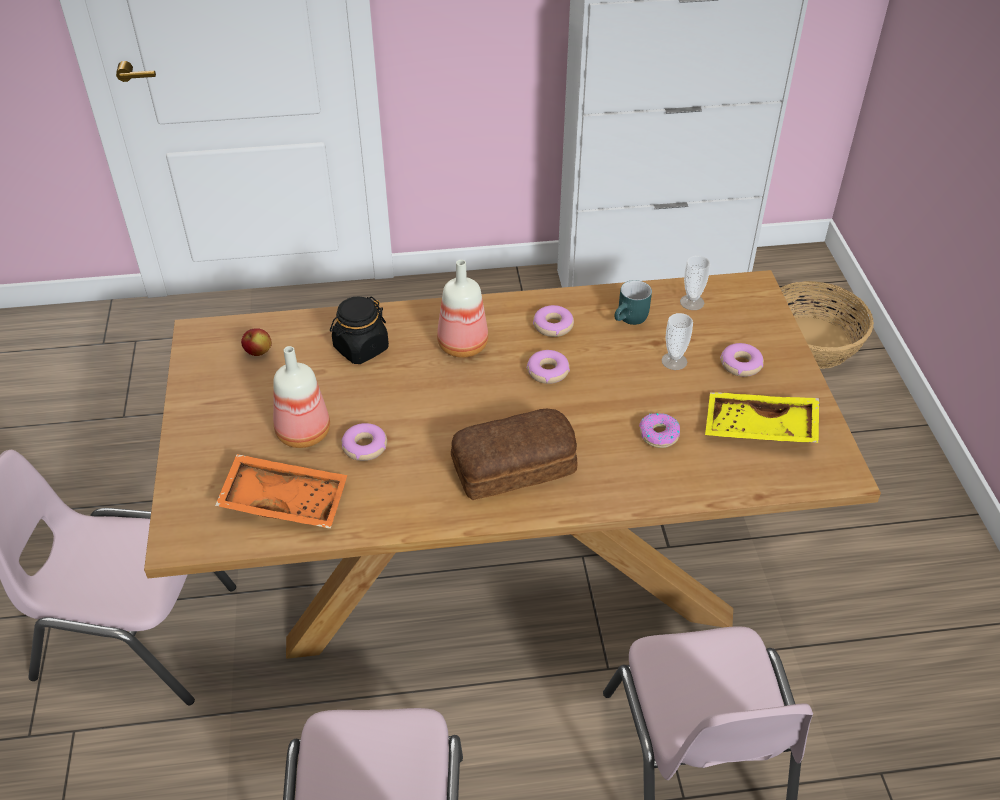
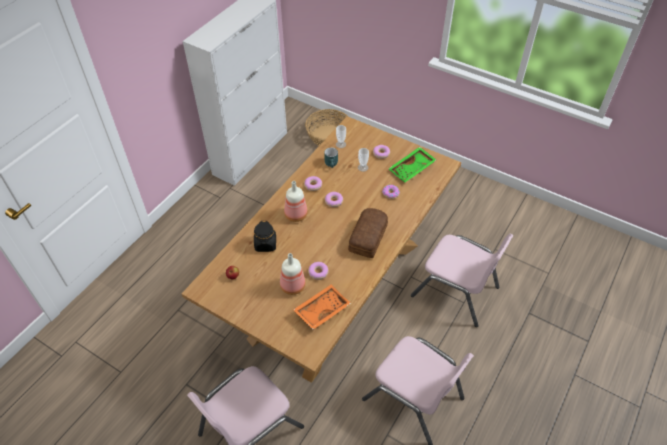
camera: 50 degrees left, 5 degrees up
yellow tray [705,392,819,443] -> green tray [388,147,436,182]

